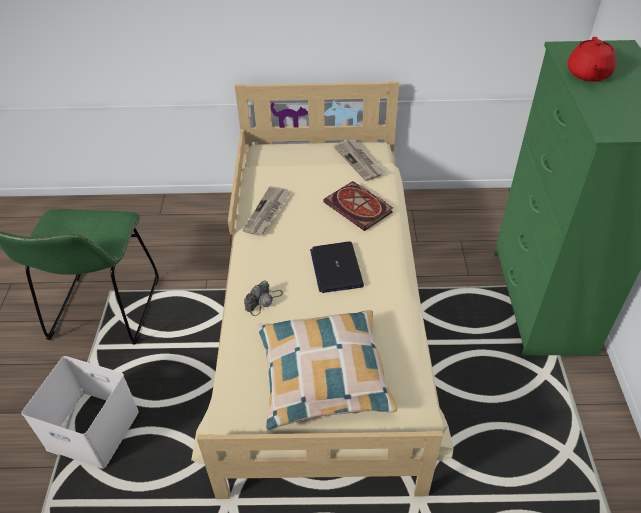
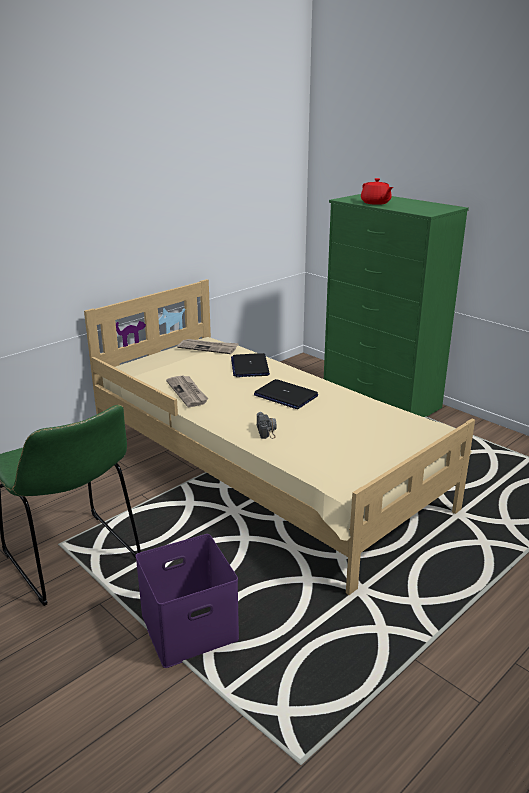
camera: 45 degrees left, 20 degrees down
white storage box [21,356,139,469] -> purple storage box [136,534,239,668]
pillow [257,310,397,430] -> none
book [323,181,393,231] -> laptop [231,353,270,377]

